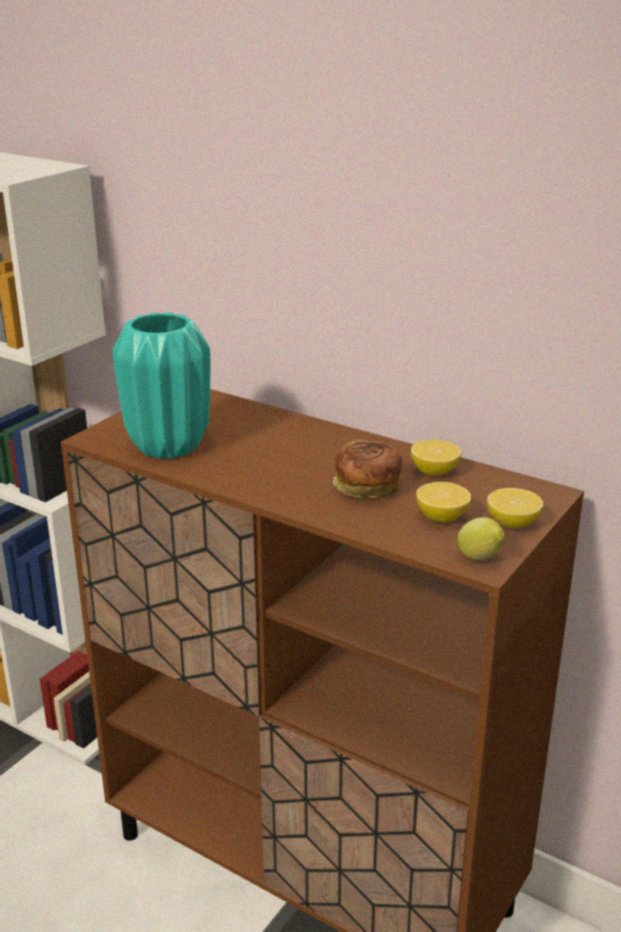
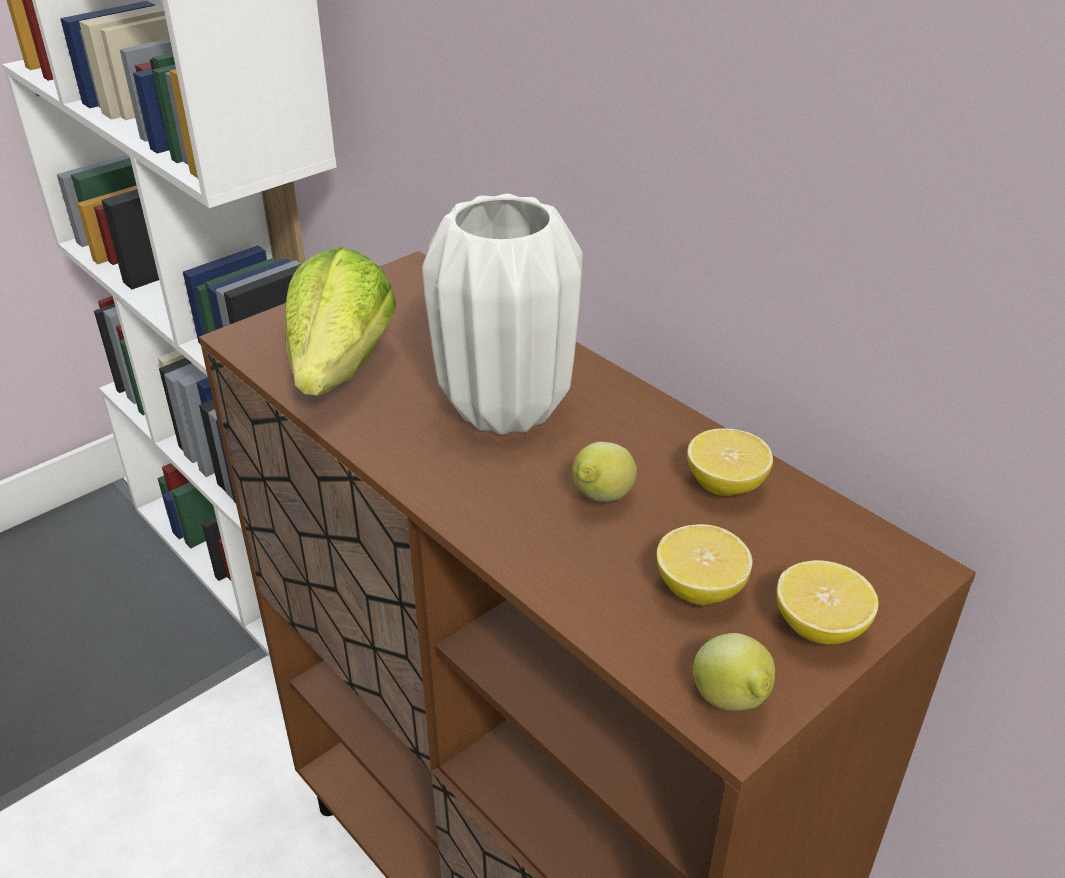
camera: 15 degrees right, 10 degrees up
turquoise vase [113,312,211,459] -> lettuce [285,246,397,396]
bread [333,439,402,499] -> lemon [572,442,637,502]
none -> white vase [422,194,583,435]

